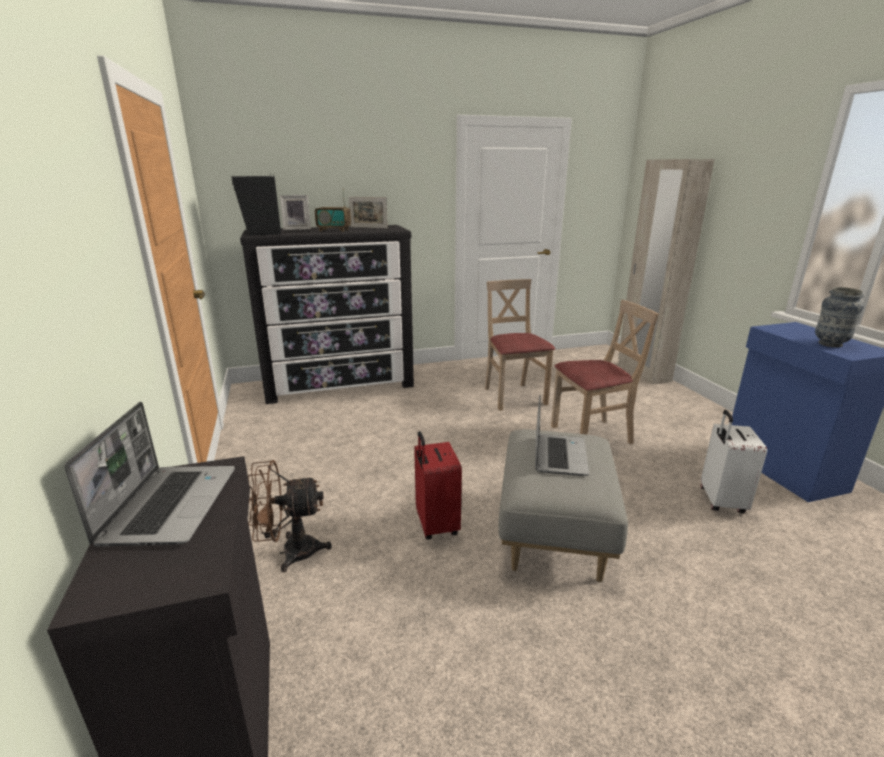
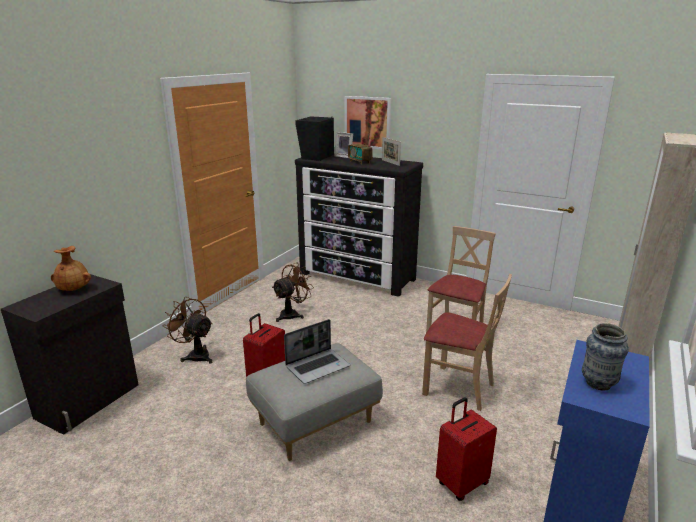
camera: 45 degrees right, 0 degrees up
laptop [64,402,235,547] -> brown vase [51,246,91,291]
white suitcase [701,410,767,514] -> red suitcase [436,397,497,501]
none -> brown fan [272,263,314,322]
none -> picture [345,96,391,149]

